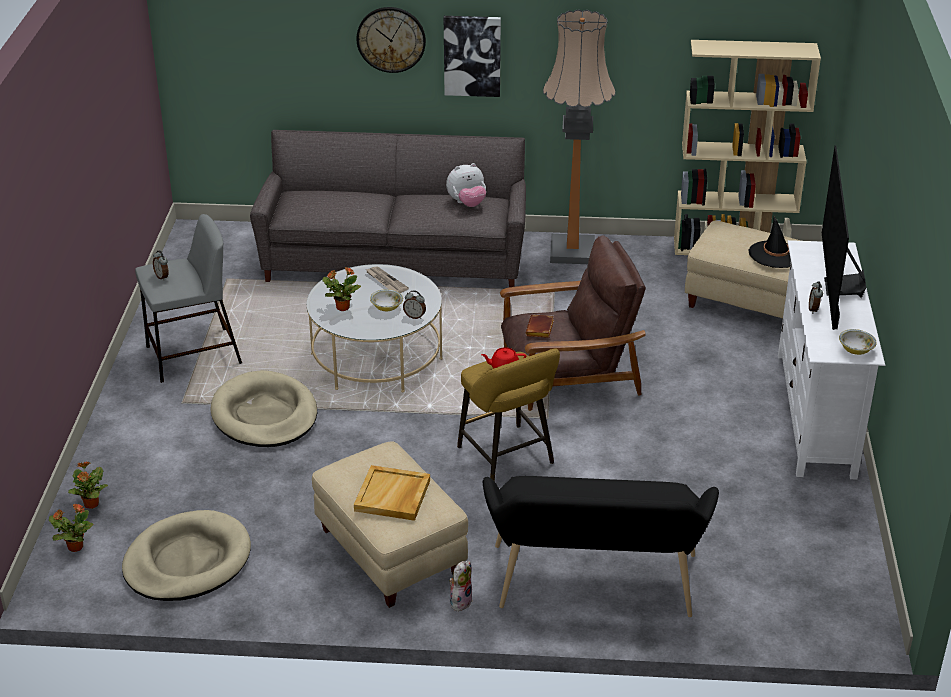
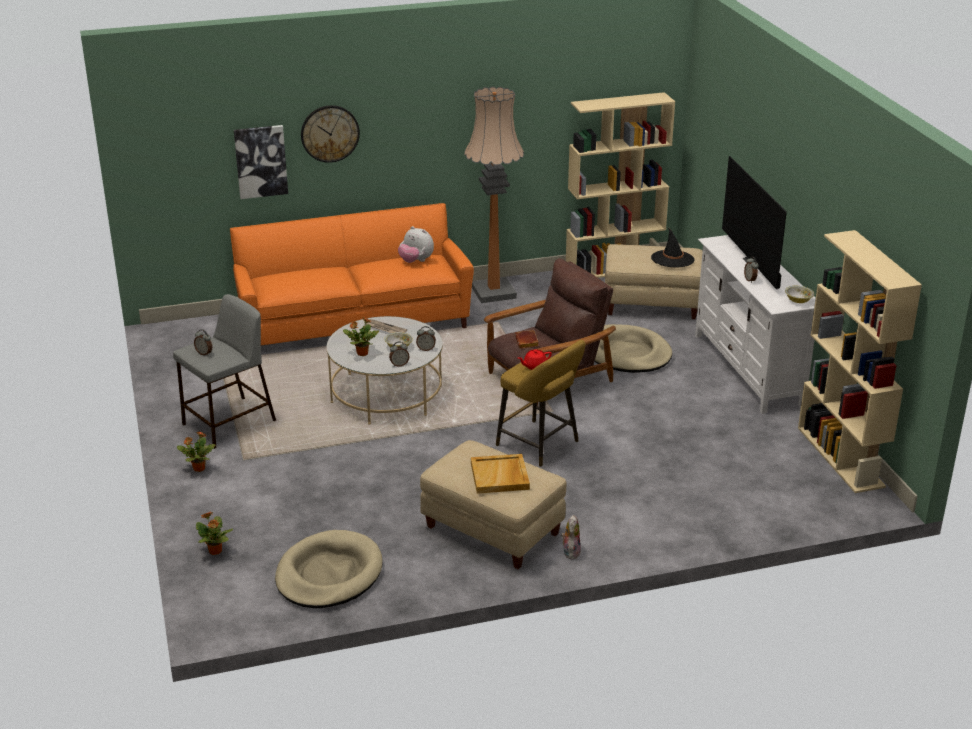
camera: 20 degrees left, 5 degrees down
potted plant [49,504,94,552] -> potted plant moved to [177,431,216,472]
beige dog bed [211,370,317,447] -> beige dog bed moved to [594,324,672,373]
grey sofa [250,130,526,287] -> orange sofa [230,203,474,345]
picture [444,16,501,97] -> picture moved to [234,125,288,199]
plush toy [446,163,486,207] -> plush toy turned 75 degrees clockwise [398,226,434,263]
black bench [483,476,719,617] -> none
none -> alarm clock [389,341,409,367]
none -> beige bookcase [798,230,922,493]

